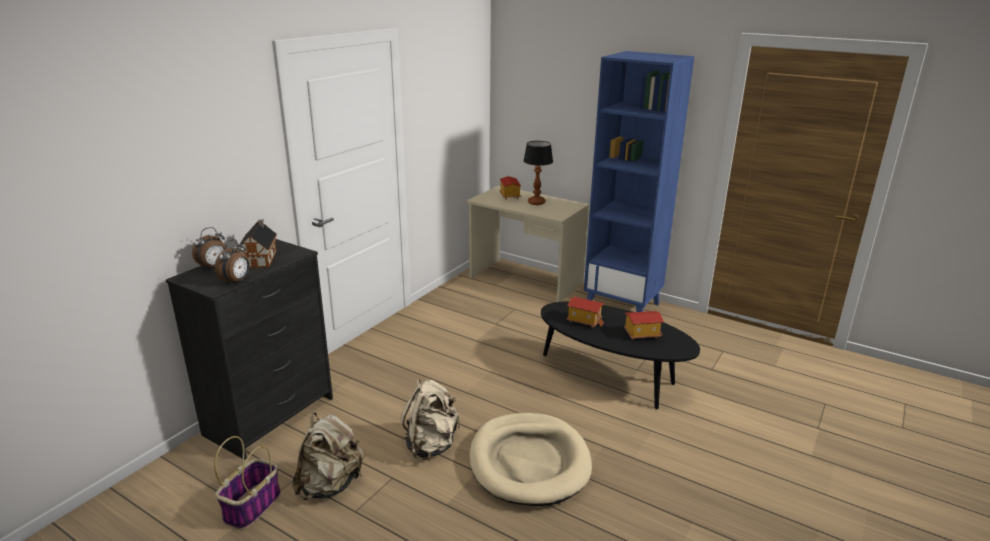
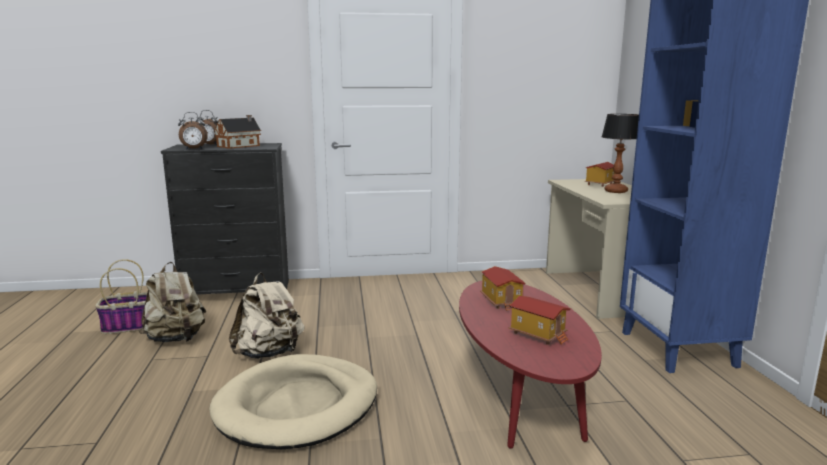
camera: 50 degrees right, 10 degrees down
black coffee table [541,301,700,409] -> red coffee table [459,281,602,449]

